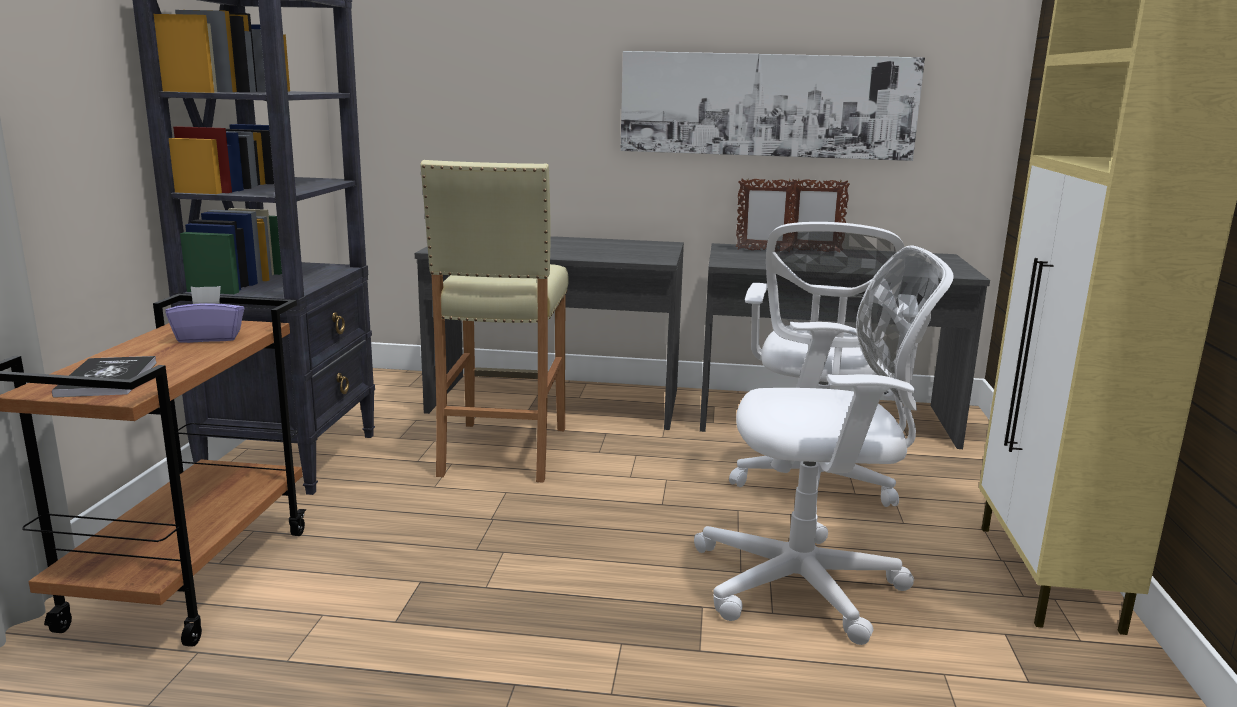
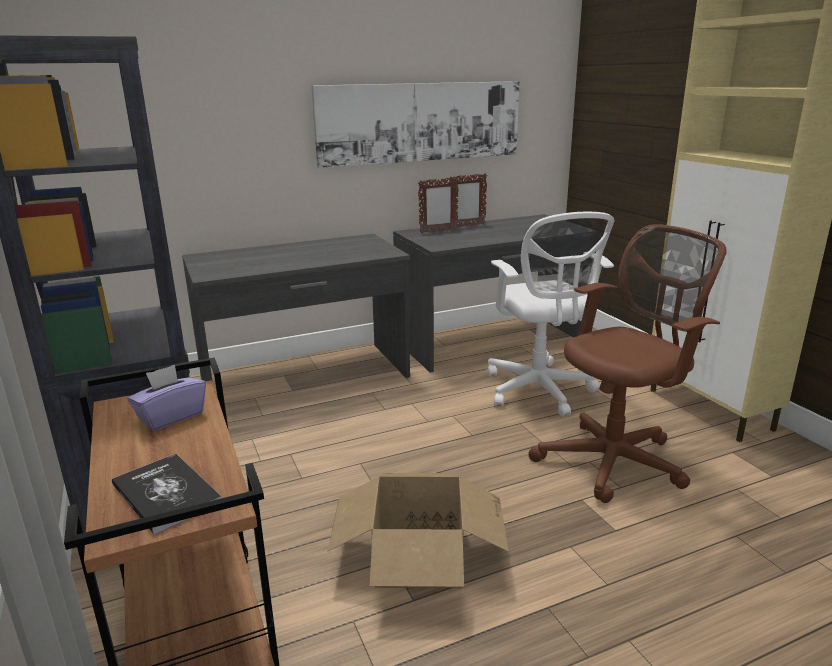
camera: 30 degrees left, 5 degrees up
beige stool [420,160,569,482] -> none
white office chair [694,246,954,645] -> brown office chair [528,224,727,503]
none -> cardboard box [327,473,509,588]

